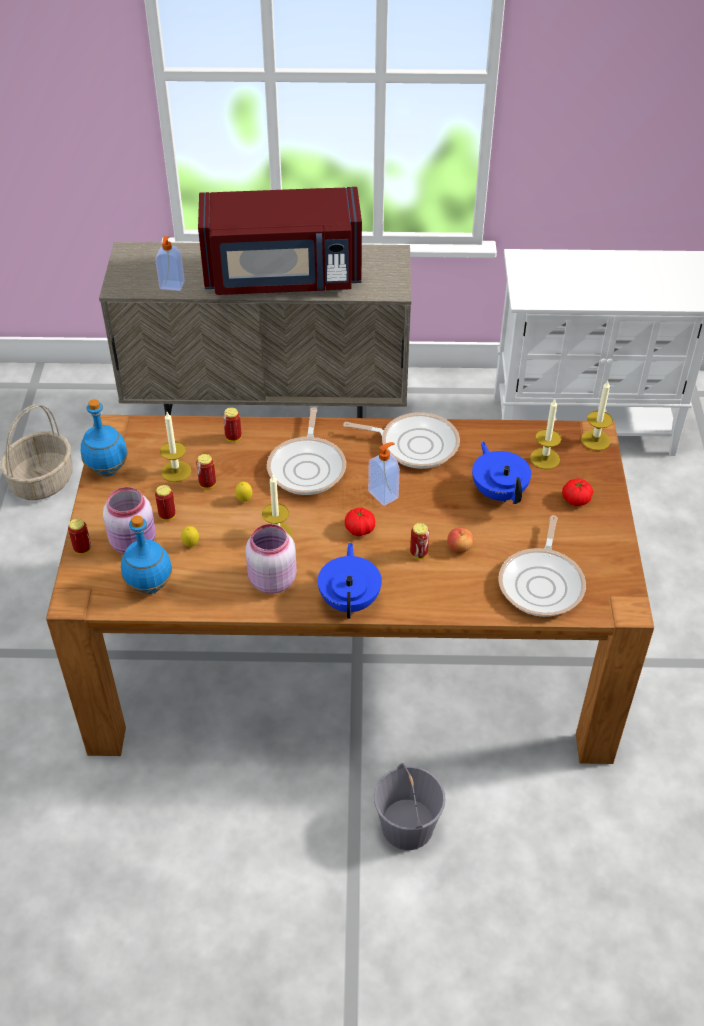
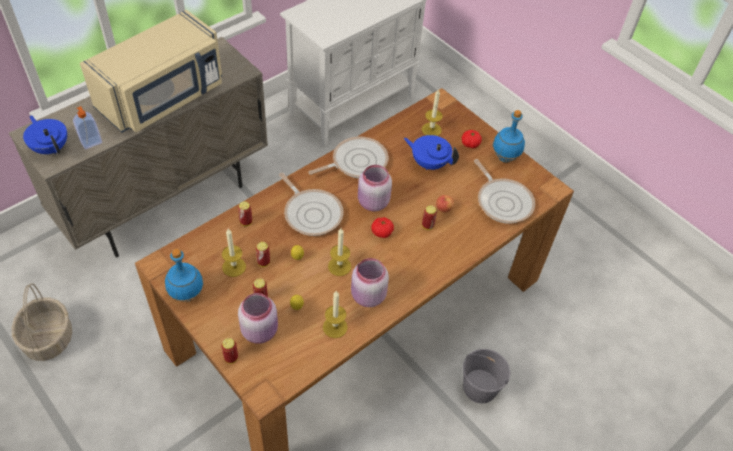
camera: 45 degrees left, 5 degrees up
blue bottle [121,515,172,594] -> blue bottle moved to [492,110,525,162]
red microwave [198,187,362,295] -> beige microwave [80,10,222,133]
blue teapot [318,543,382,619] -> blue teapot moved to [23,115,67,154]
soap dispenser [368,442,400,506] -> pink jar [358,165,392,211]
candle [581,381,613,451] -> candle moved to [323,291,348,338]

